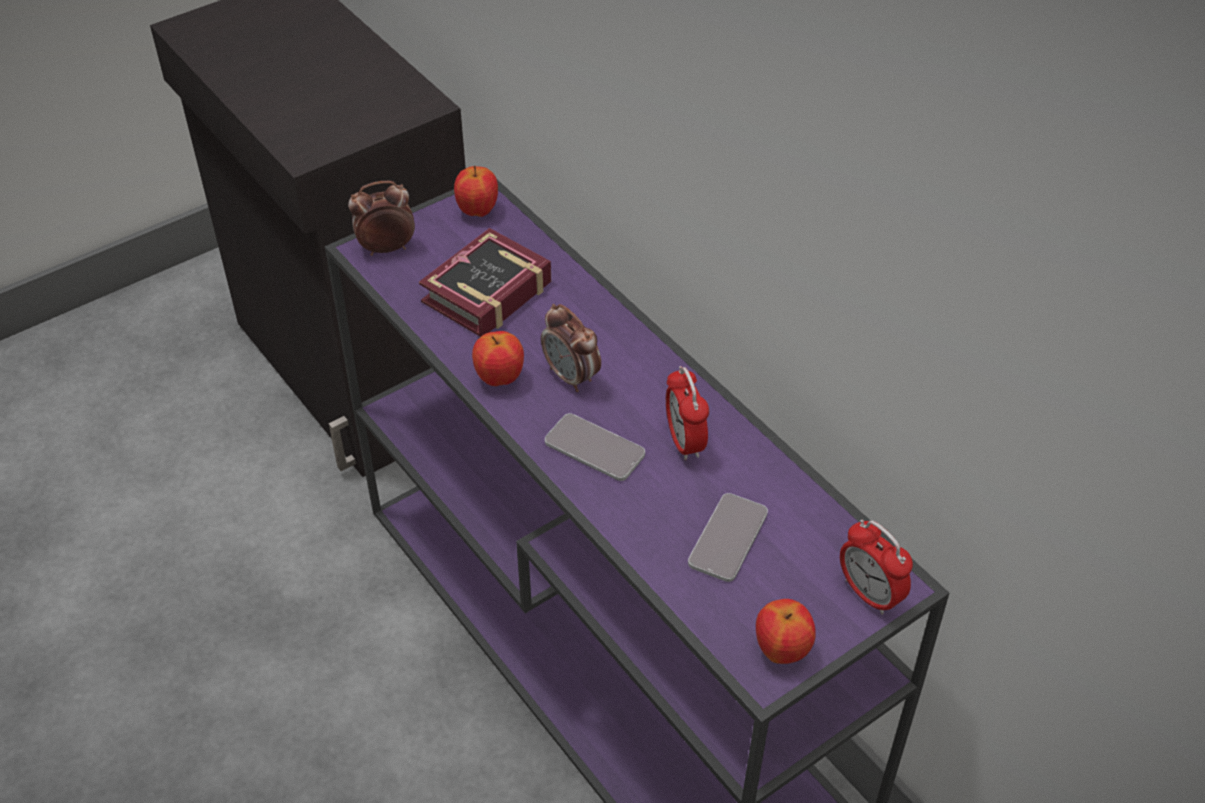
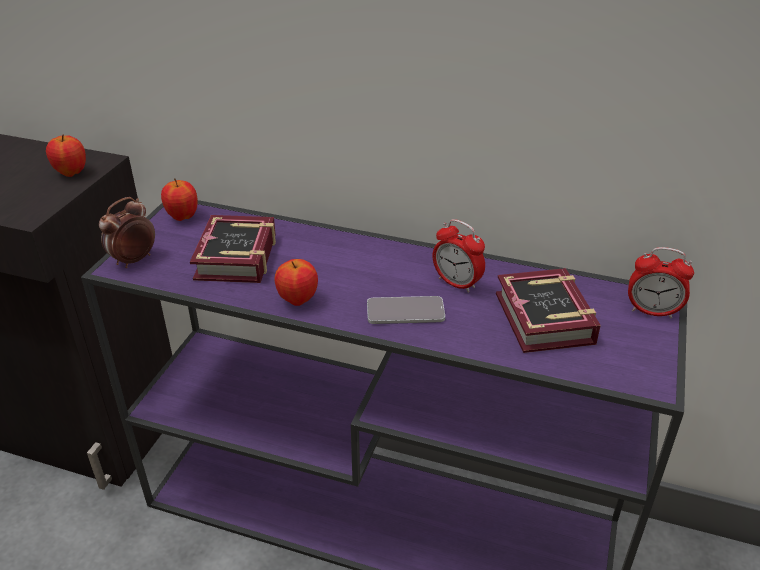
camera: 35 degrees left, 10 degrees down
alarm clock [541,304,601,392] -> none
phone [688,493,768,582] -> book [496,268,601,353]
apple [756,599,816,664] -> apple moved to [46,134,86,177]

